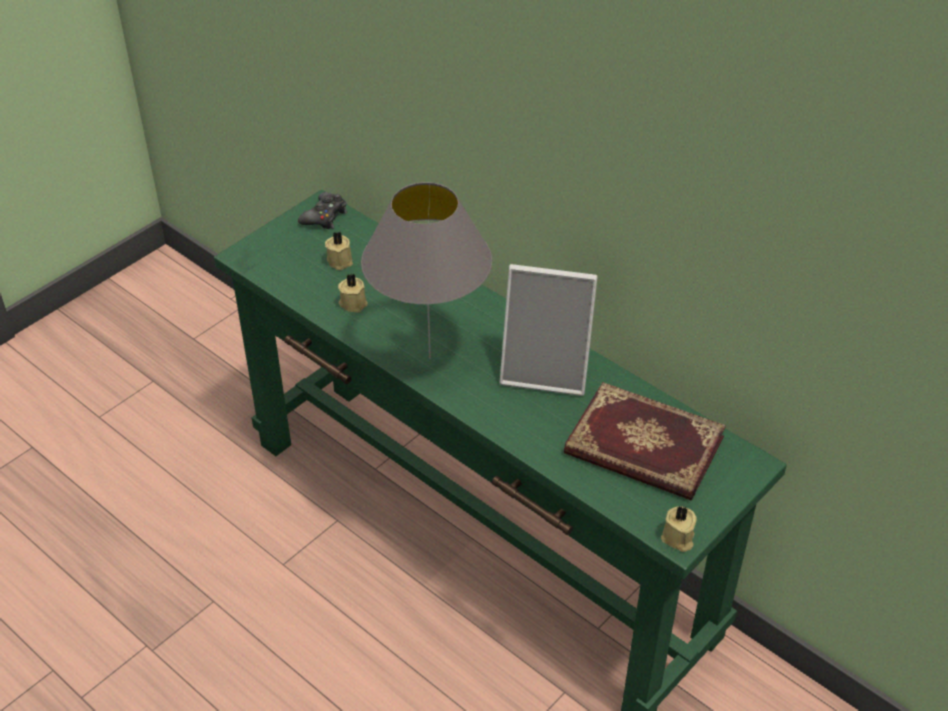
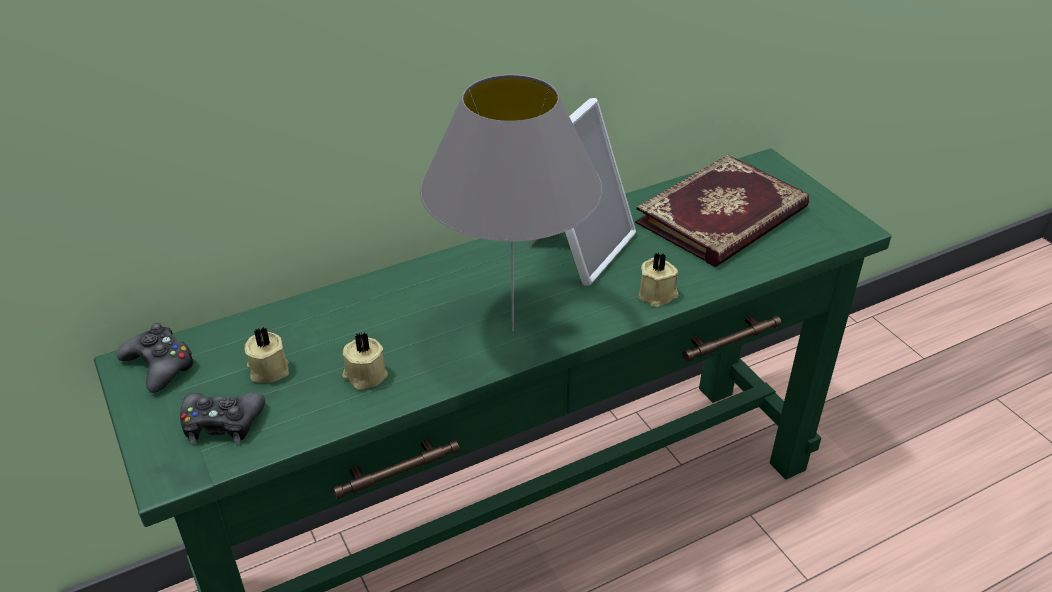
camera: 70 degrees left, 5 degrees down
beige candle [661,505,697,552] -> beige candle moved to [638,253,678,307]
none -> black game controller [180,393,265,444]

